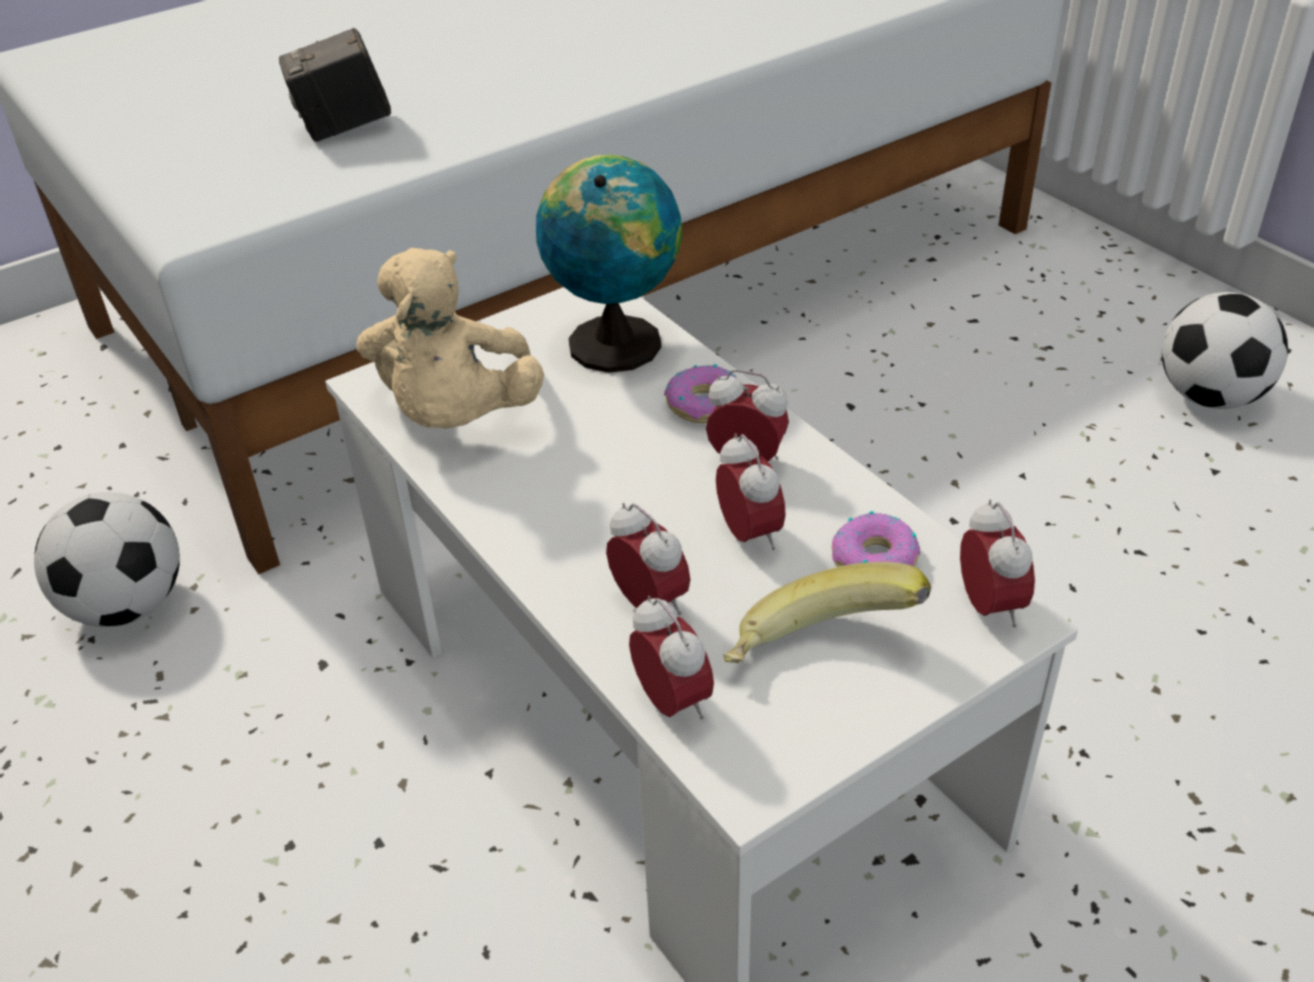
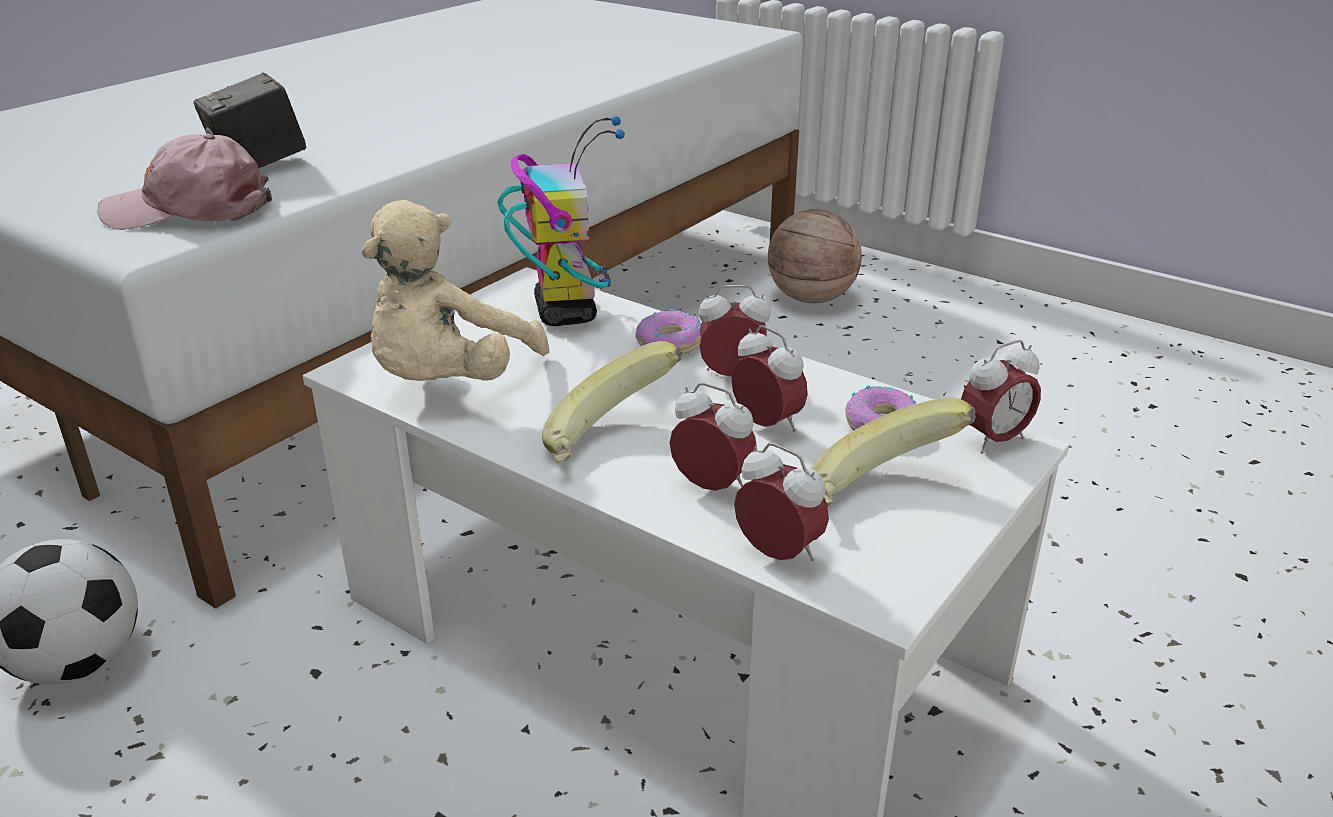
camera: 20 degrees left, 10 degrees down
beige plush toy [356,248,544,429] -> beige plush toy turned 45 degrees clockwise [361,200,549,381]
globe [536,154,682,373] -> toy robot [497,116,625,326]
alarm clock [960,499,1035,627] -> alarm clock turned 90 degrees clockwise [961,340,1041,454]
football [1162,292,1288,409] -> none
none -> pink cap [98,134,272,230]
none -> banana [542,341,682,463]
none -> basketball [768,209,862,303]

